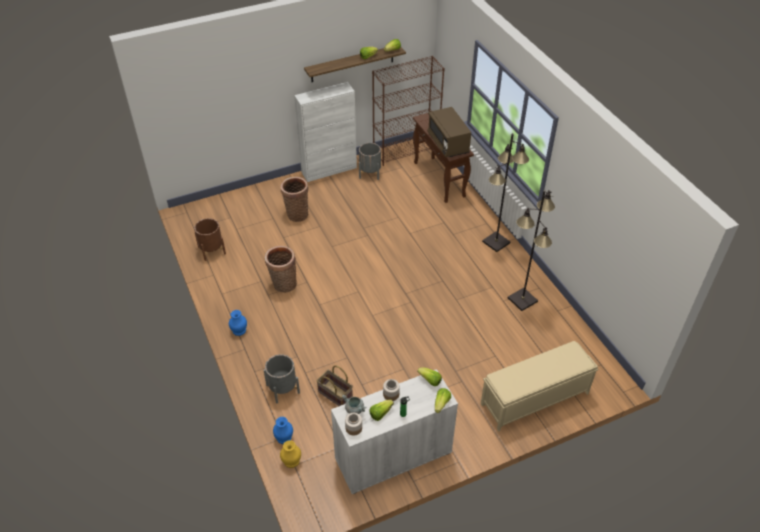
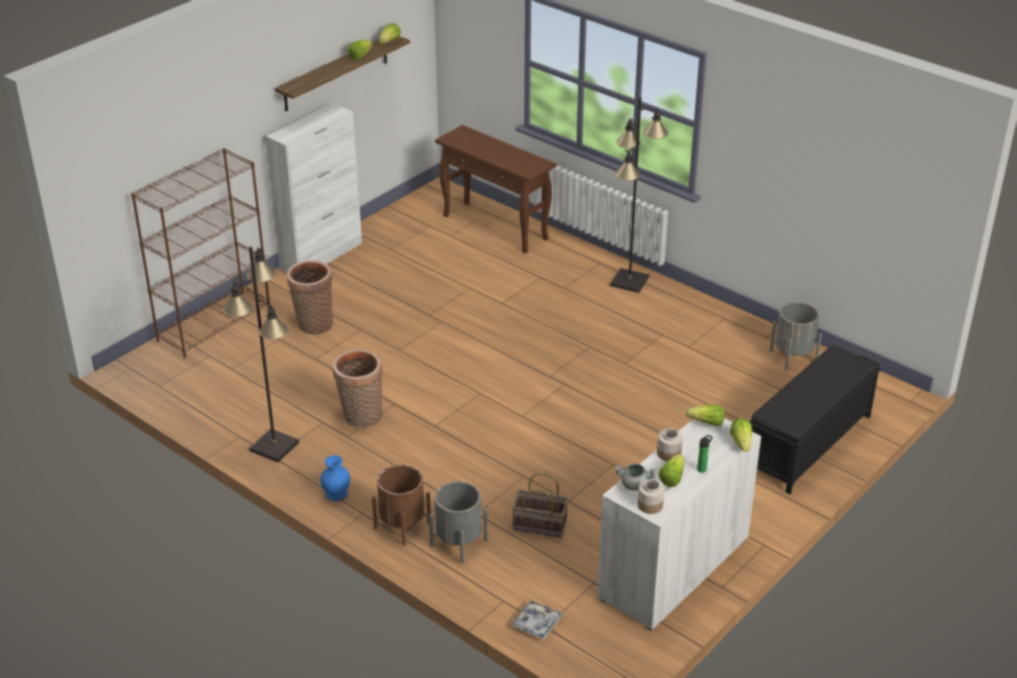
camera: 25 degrees left, 10 degrees down
brown planter [194,218,226,261] -> brown planter moved to [372,465,431,546]
blue vase [273,417,293,444] -> none
yellow vase [280,440,301,468] -> tray [511,599,563,640]
grey planter [359,143,381,180] -> grey planter moved to [770,302,822,371]
brown bookcase [372,56,445,166] -> brown bookcase moved to [131,148,270,358]
brown microwave [427,107,471,157] -> none
beige bench [481,341,598,431] -> black bench [749,345,881,494]
black floor lamp [508,190,555,311] -> black floor lamp moved to [223,246,299,462]

